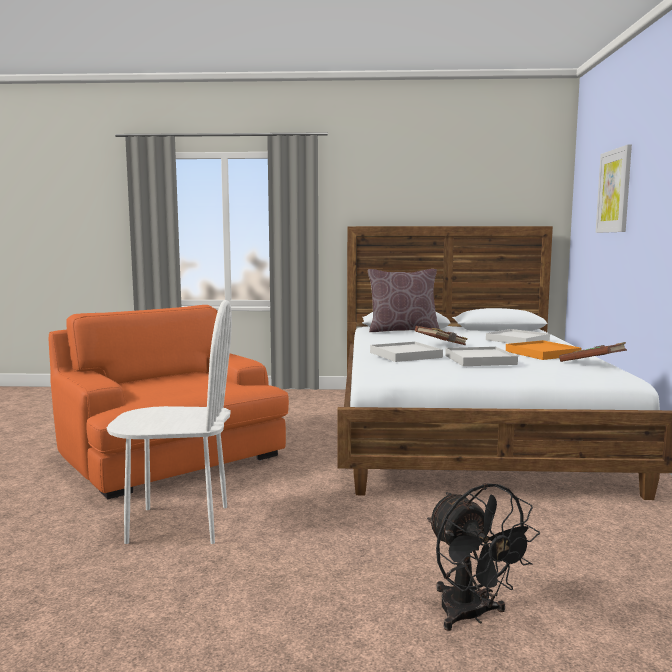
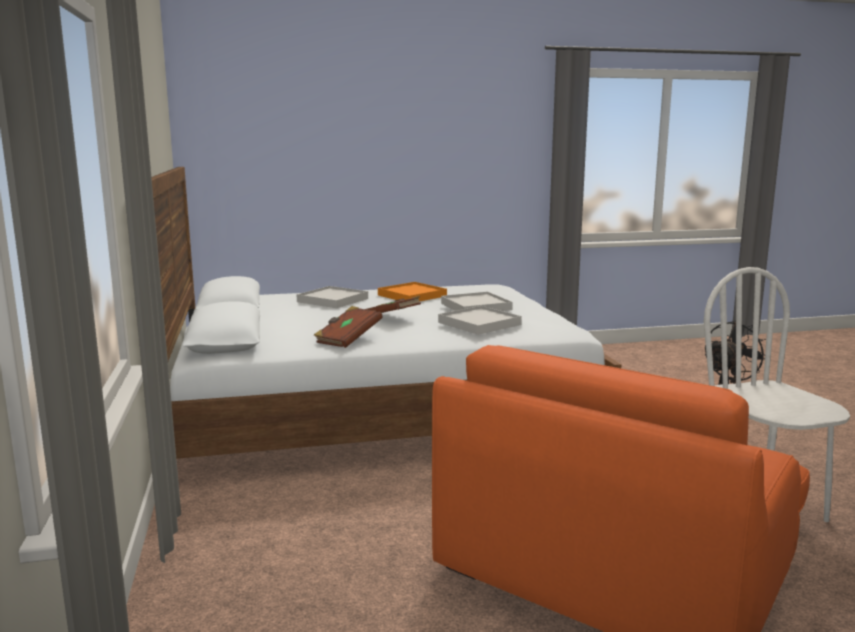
camera: 105 degrees left, 5 degrees up
brown pillow [368,269,440,332] -> none
brown book [559,342,627,362] -> brown book moved to [314,306,383,348]
picture [596,144,632,233] -> none

